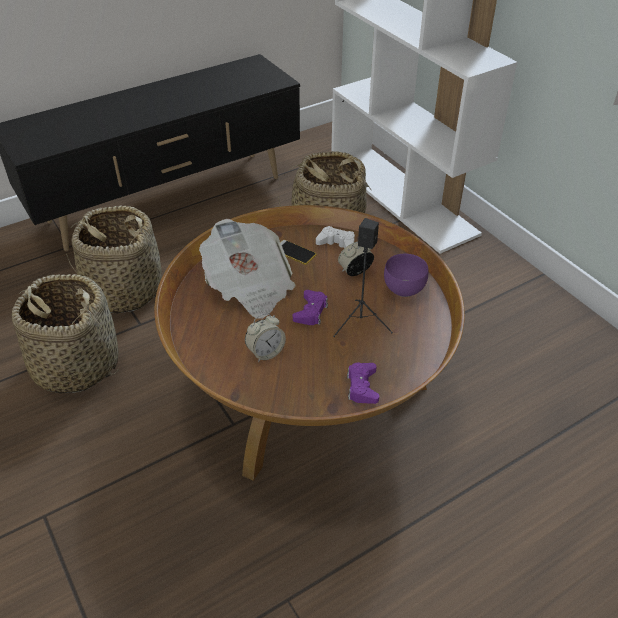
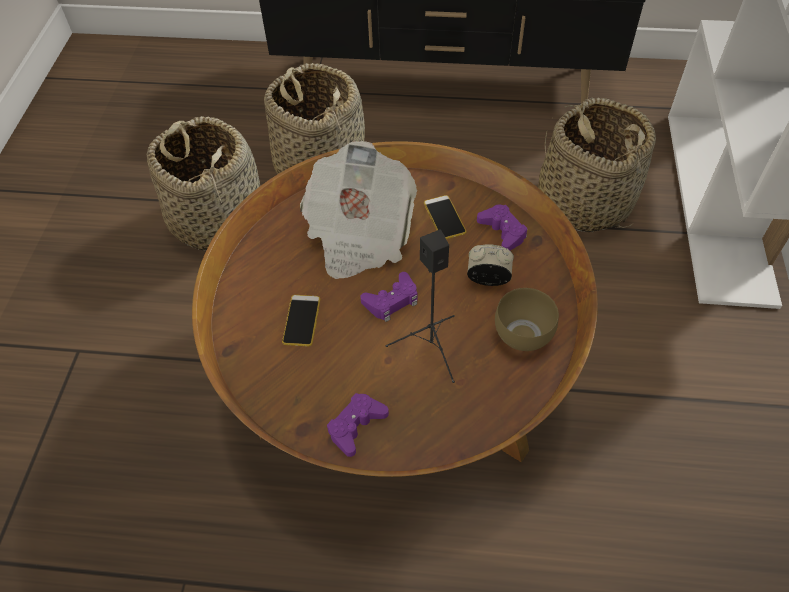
camera: 40 degrees right, 10 degrees up
alarm clock [245,313,286,362] -> phone [282,295,320,346]
white game controller [316,226,355,249] -> purple game controller [477,205,527,251]
purple bowl [384,254,428,297] -> brown bowl [495,288,559,351]

